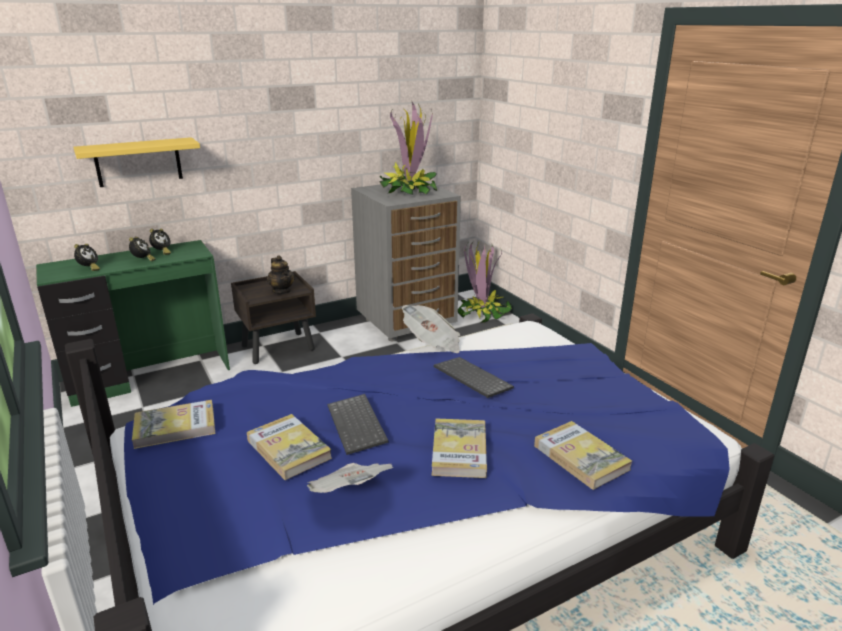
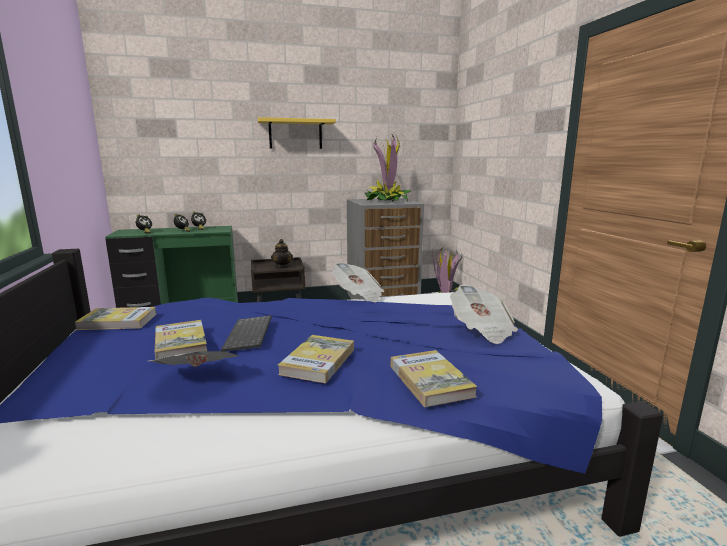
camera: 15 degrees right, 10 degrees down
yellow shelf [73,137,200,187] -> yellow shelf moved to [258,117,336,149]
keyboard [434,357,514,398] -> none
none -> newspaper [450,284,518,344]

